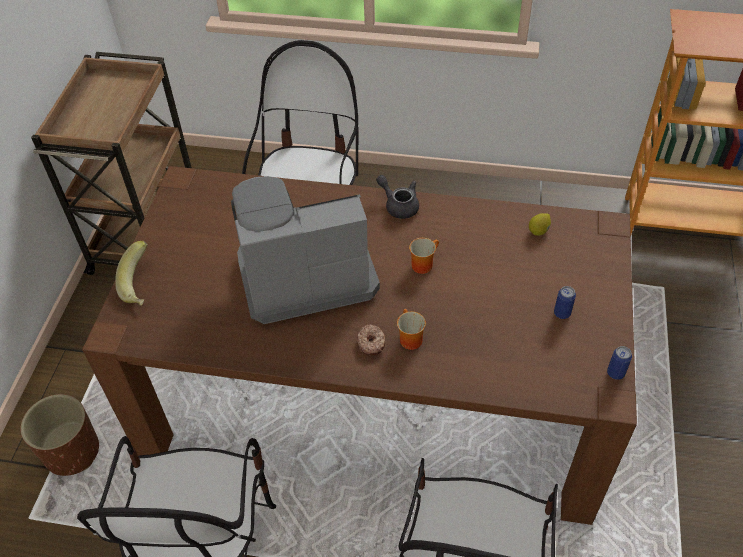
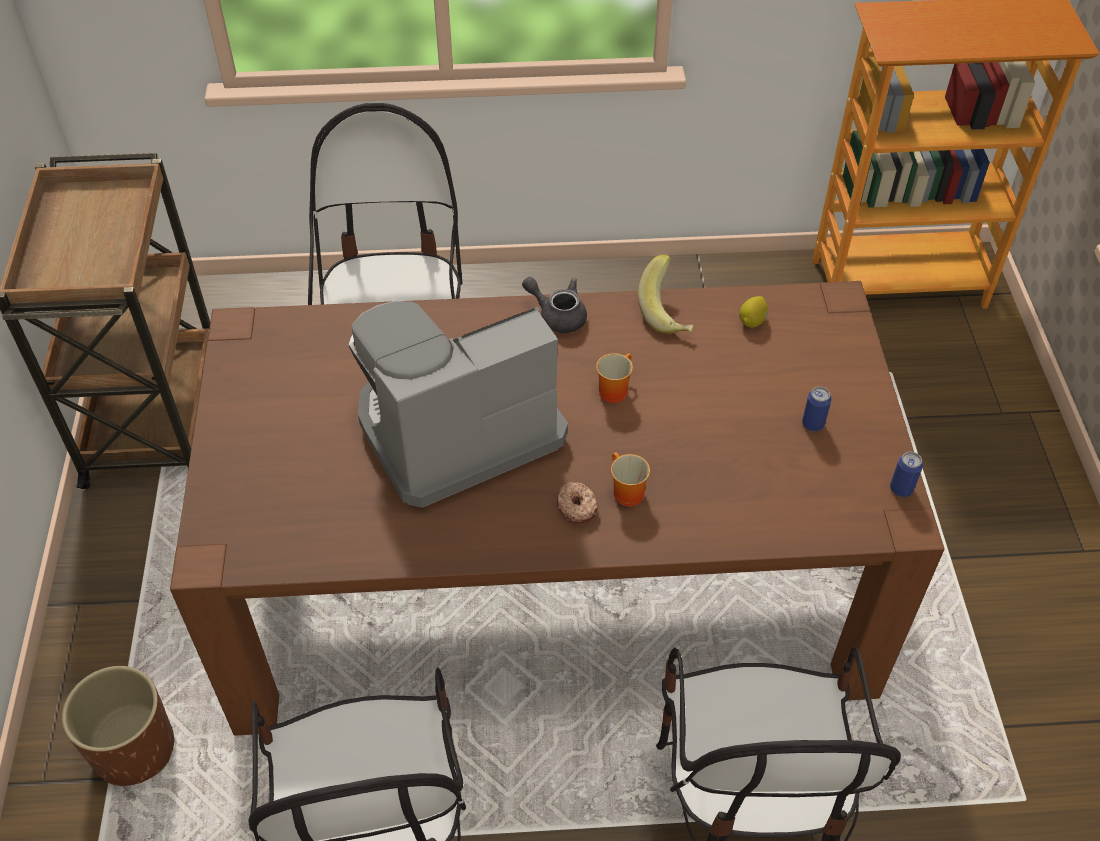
camera: 15 degrees left, 0 degrees up
banana [115,241,148,306] -> banana moved to [638,254,693,334]

